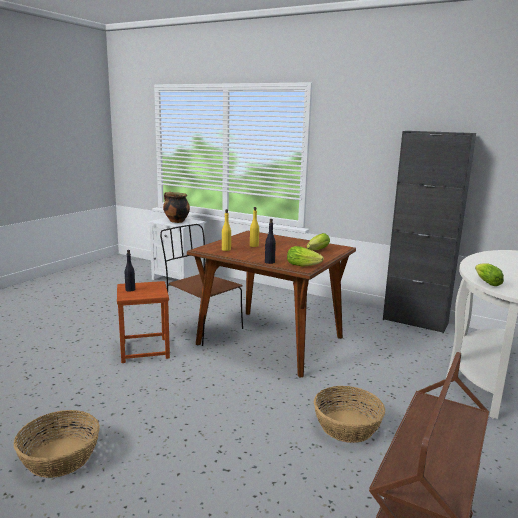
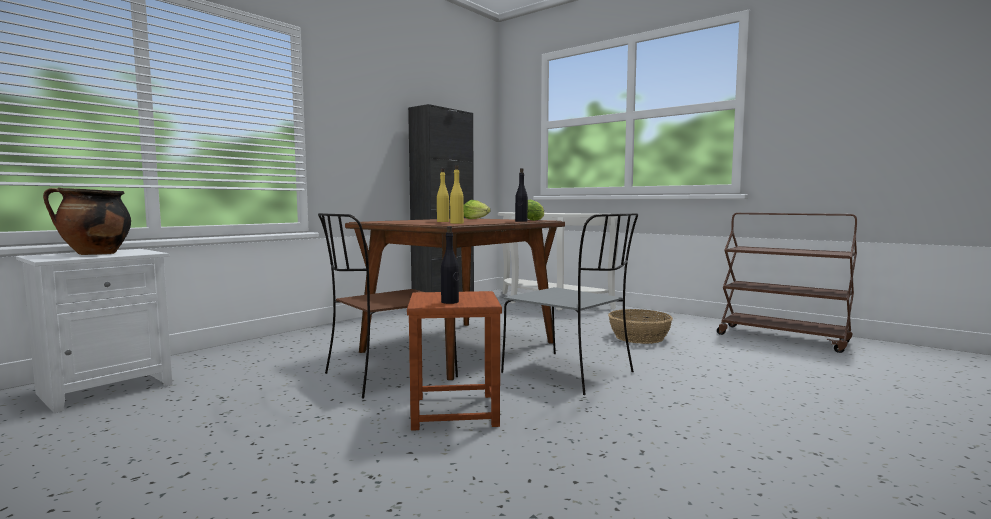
camera: 80 degrees left, 10 degrees down
basket [13,410,100,478] -> none
lettuce [475,263,504,286] -> none
none -> grey chair [501,213,638,395]

